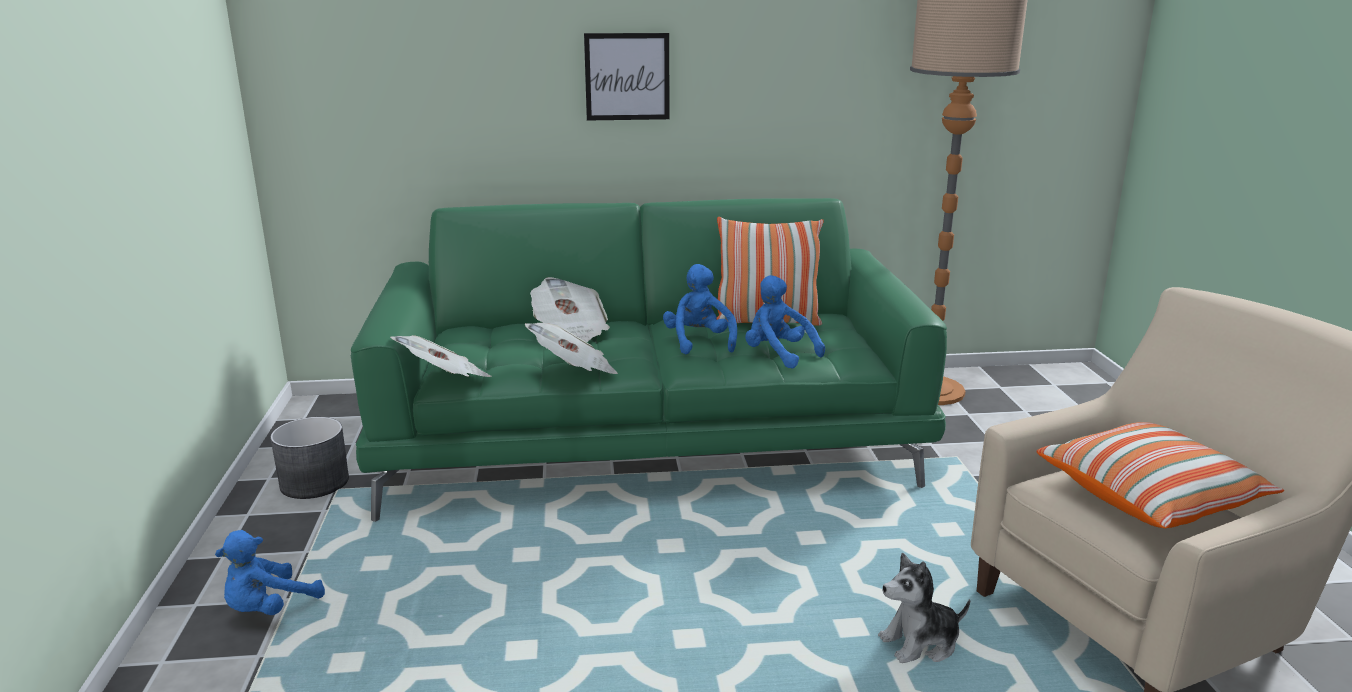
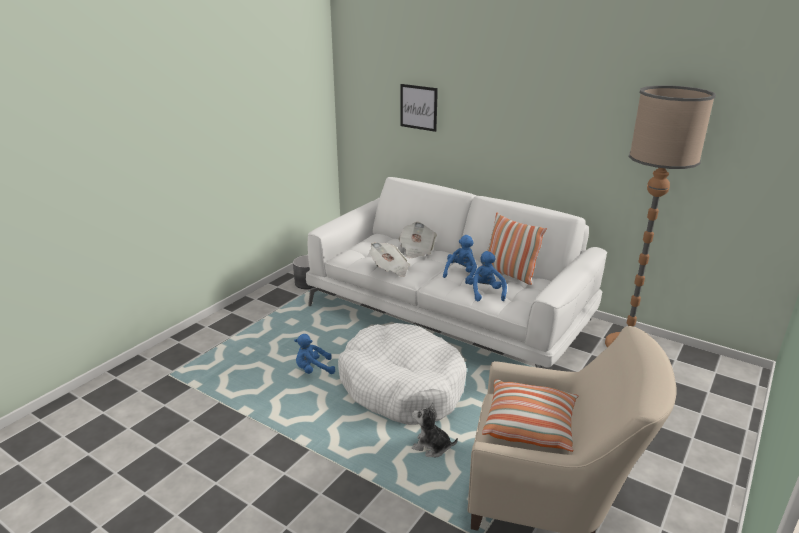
camera: 40 degrees right, 5 degrees up
blue plush toy [215,530,325,615] -> blue plush toy moved to [294,334,335,374]
green sofa [351,198,947,522] -> white sofa [306,177,607,368]
newspaper [390,335,492,377] -> none
picture [584,33,669,121] -> picture moved to [400,84,438,132]
none -> white dog bed [338,323,467,425]

